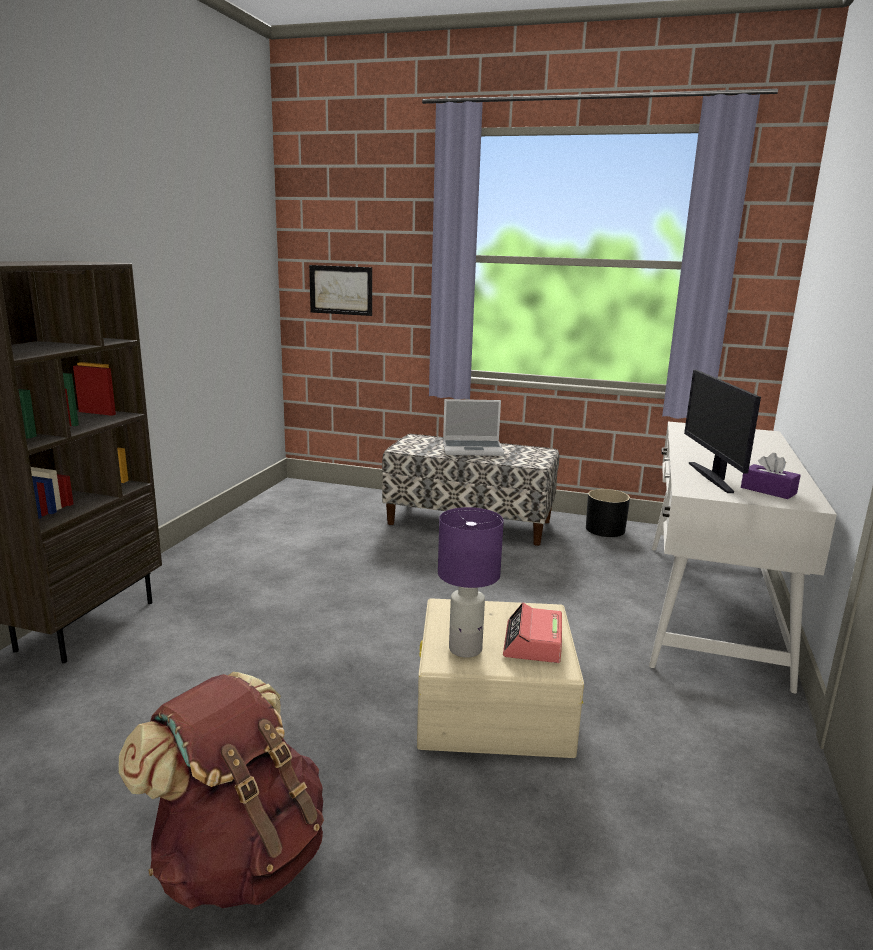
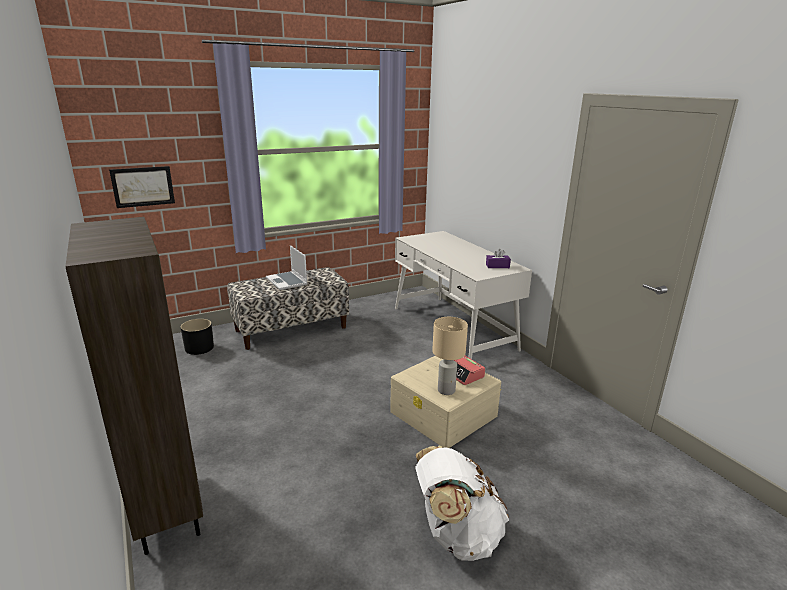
camera: 45 degrees left, 5 degrees up
brown backpack [118,672,324,910] -> white backpack [415,446,509,561]
purple table lamp [438,507,504,658] -> beige table lamp [432,317,468,395]
laptop [443,399,504,456] -> laptop turned 105 degrees clockwise [266,245,307,290]
black planter [586,489,630,537] -> black planter moved to [181,319,214,355]
monitor [684,370,761,493] -> none

